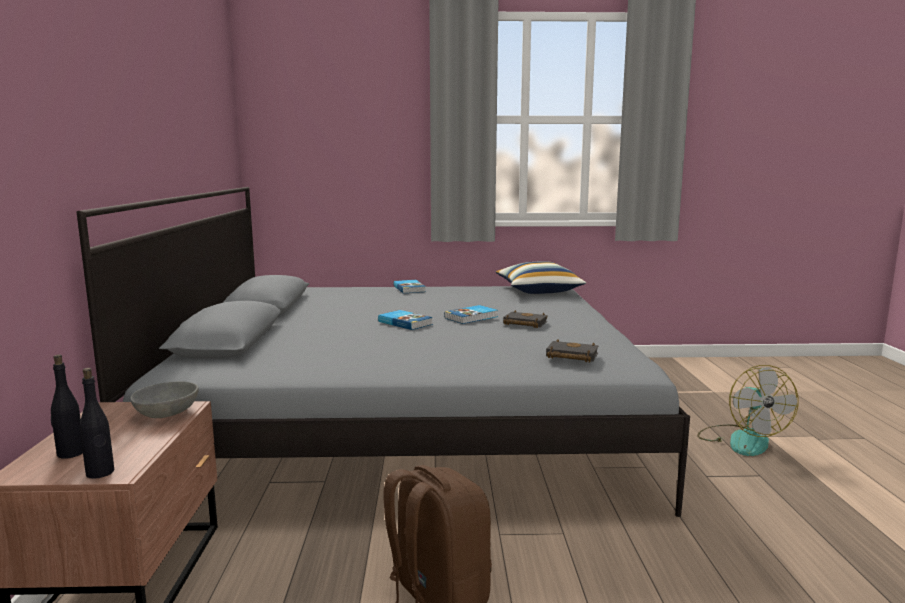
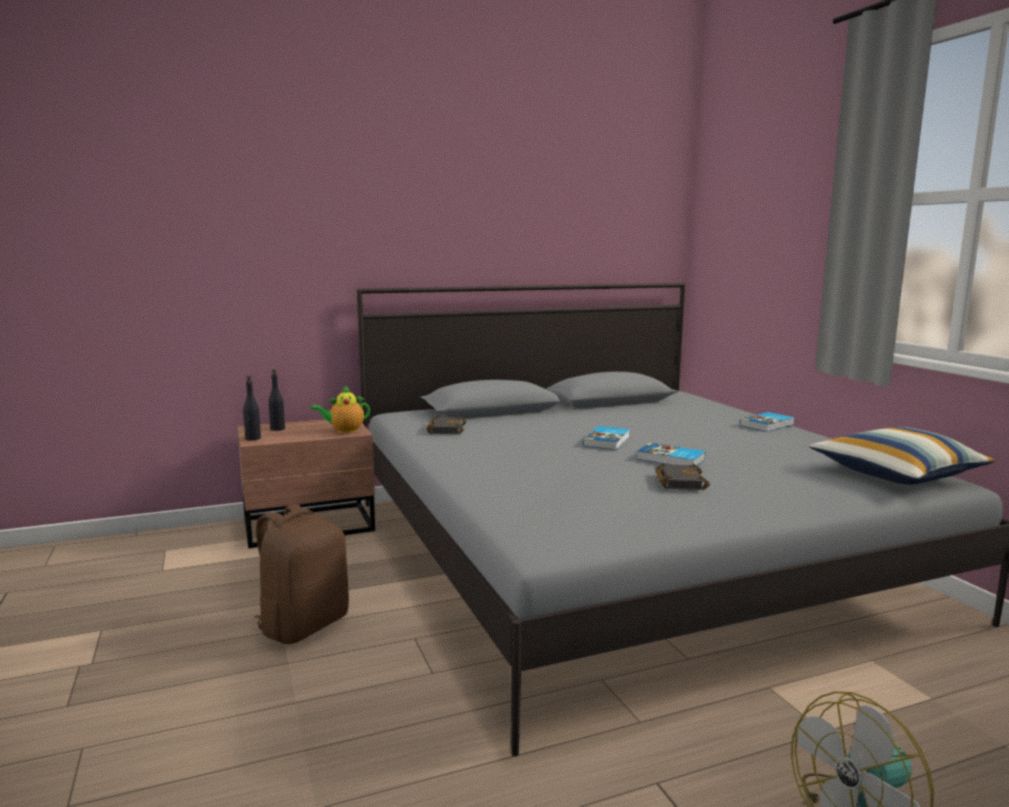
camera: 70 degrees right, 0 degrees up
grey bowl [131,382,199,418] -> teapot [311,385,370,433]
black book [546,339,599,363] -> black book moved to [426,416,466,434]

